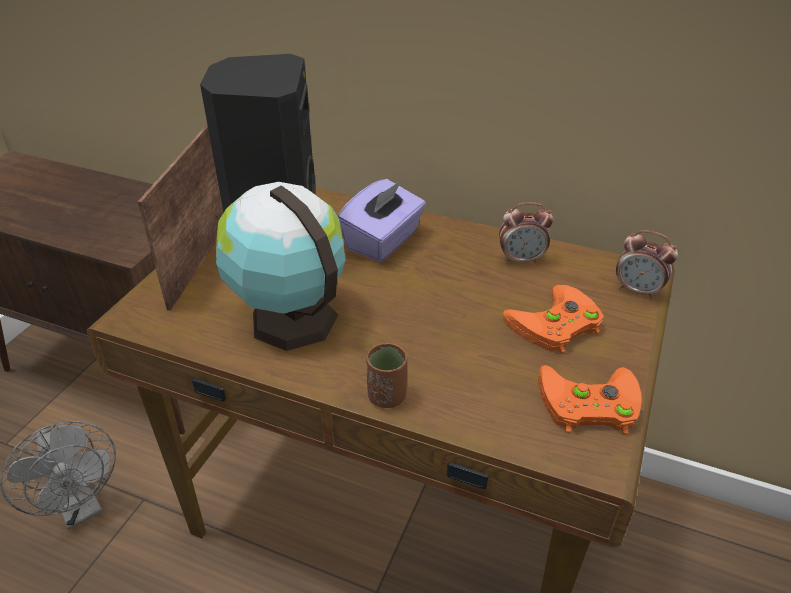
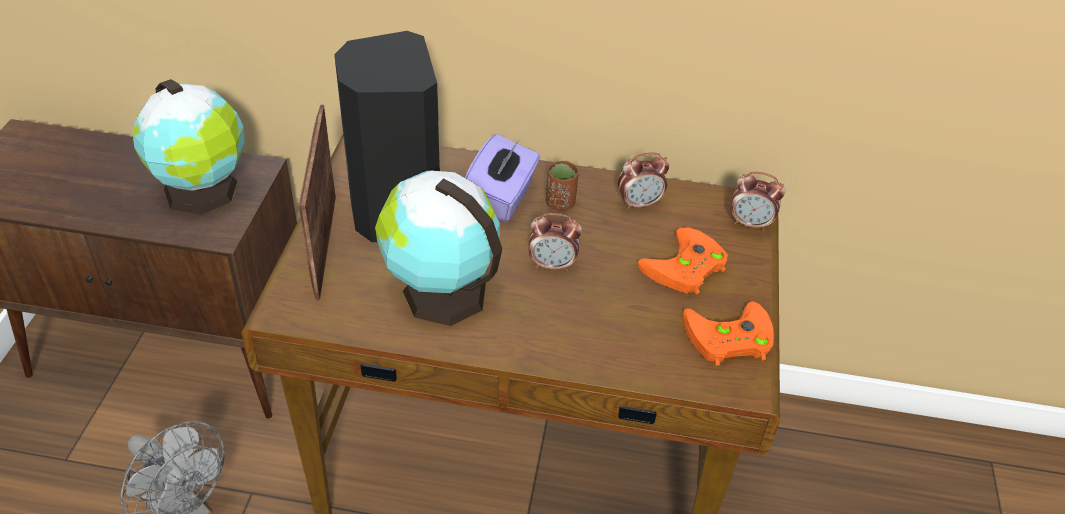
camera: 15 degrees left, 5 degrees up
brown cup [366,343,407,408] -> brown cup moved to [546,161,579,211]
none -> globe [132,79,245,215]
none -> alarm clock [529,213,582,272]

